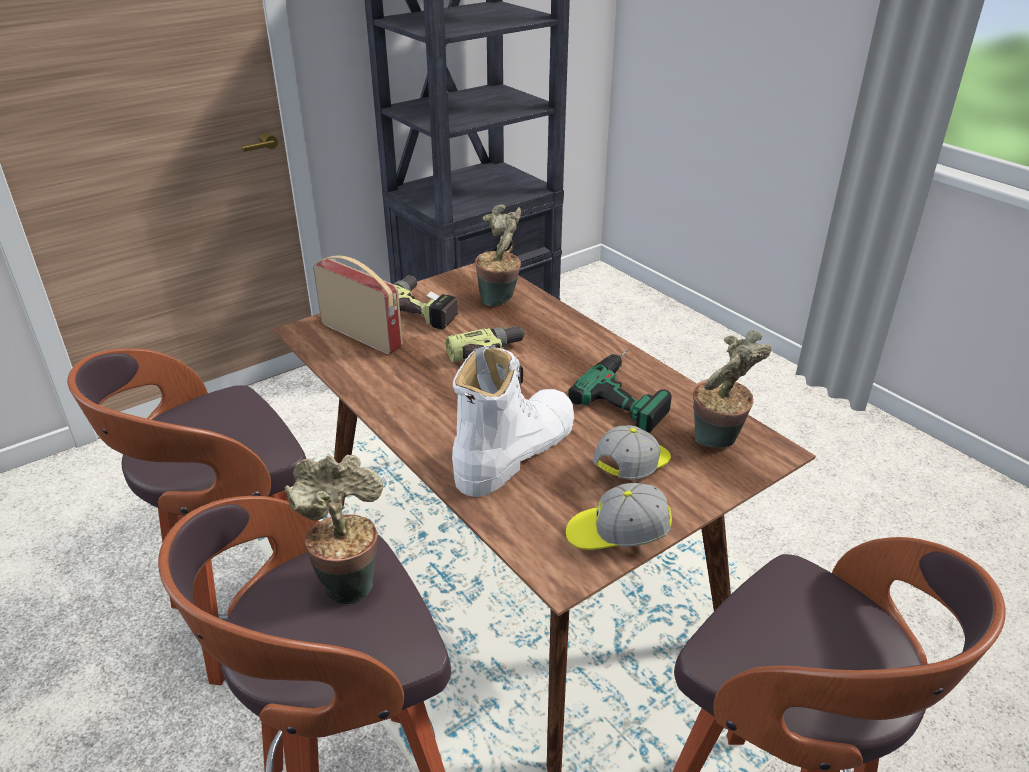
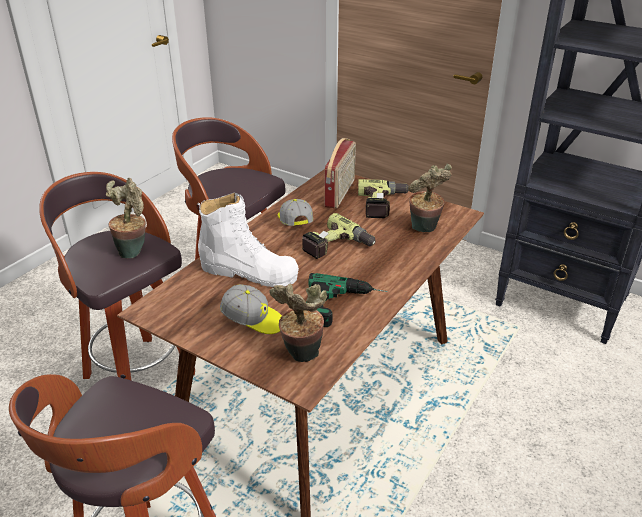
camera: 70 degrees right, 0 degrees up
cap [566,483,672,550] -> cap moved to [278,199,313,226]

